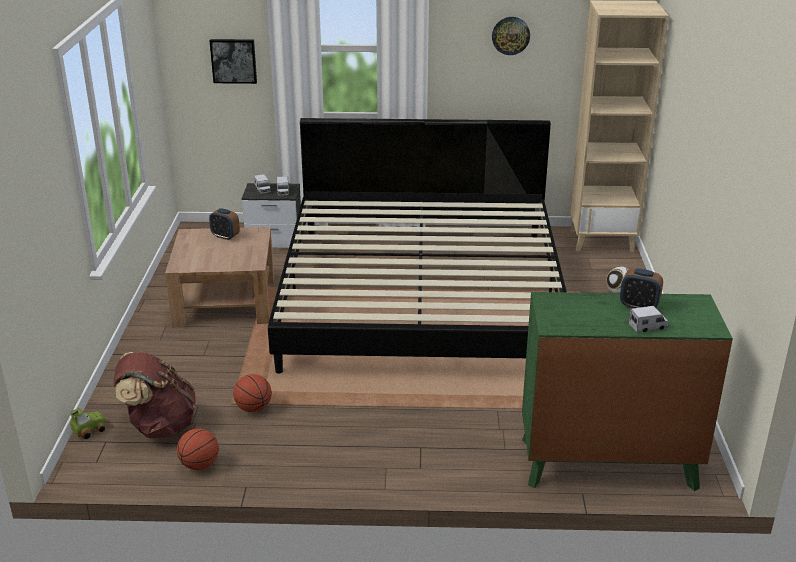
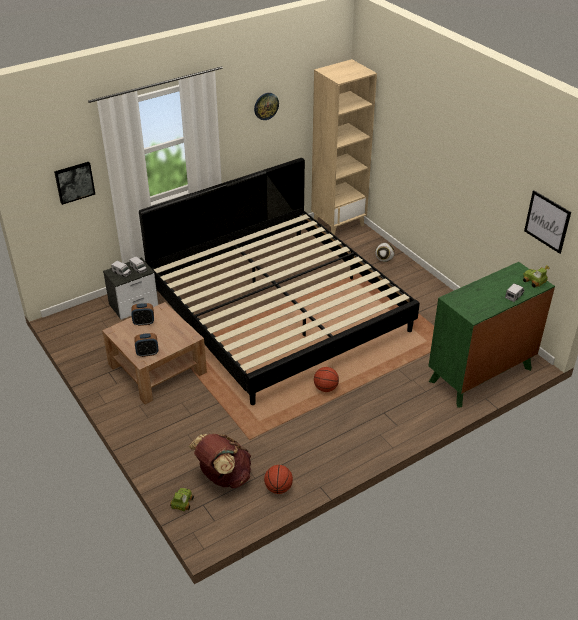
camera: 35 degrees left, 10 degrees up
basketball [233,374,272,412] -> basketball moved to [314,367,339,392]
alarm clock [620,268,663,309] -> alarm clock moved to [134,333,158,357]
none -> toy car [523,265,550,288]
none -> picture [524,190,571,254]

